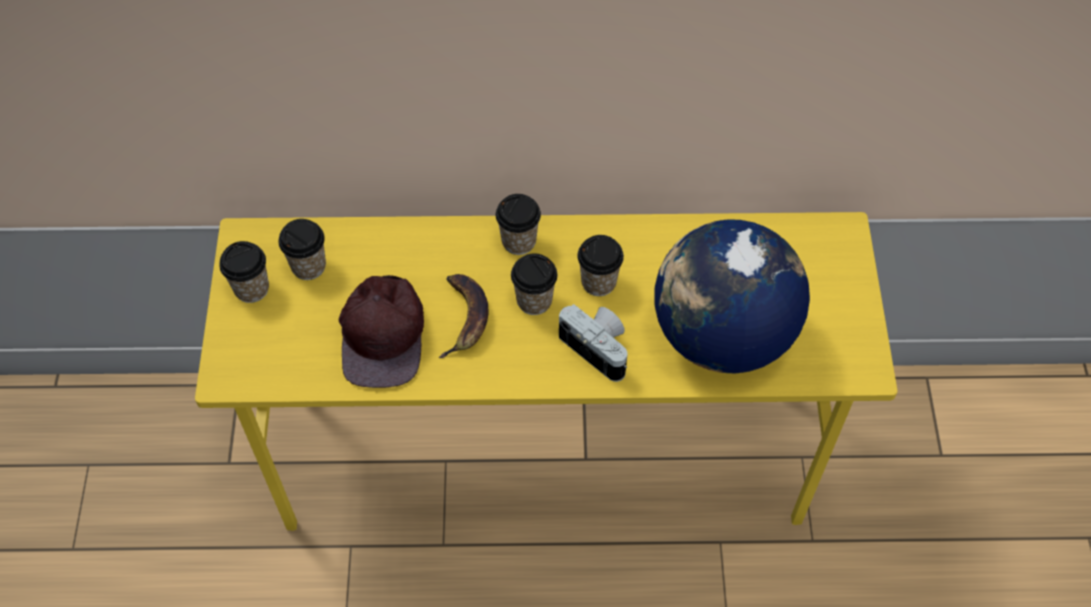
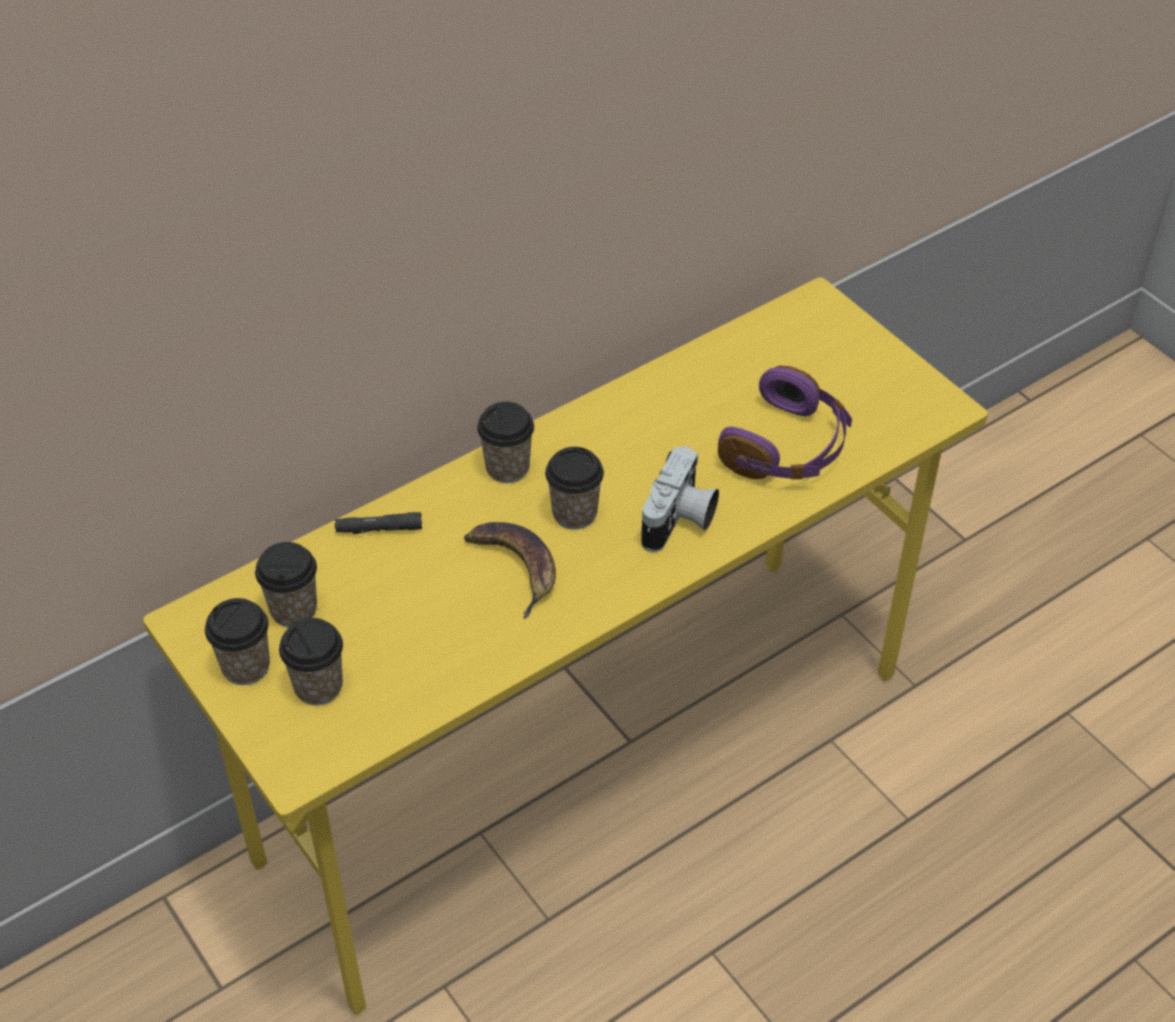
camera: 35 degrees left, 10 degrees down
brown cap [339,275,424,388] -> none
camera [559,304,627,382] -> camera turned 105 degrees clockwise [641,446,719,552]
cup [577,235,624,296] -> cup moved to [279,618,343,705]
globe [654,219,810,373] -> purple headphones [718,365,852,480]
none -> black flashlight [335,512,422,534]

